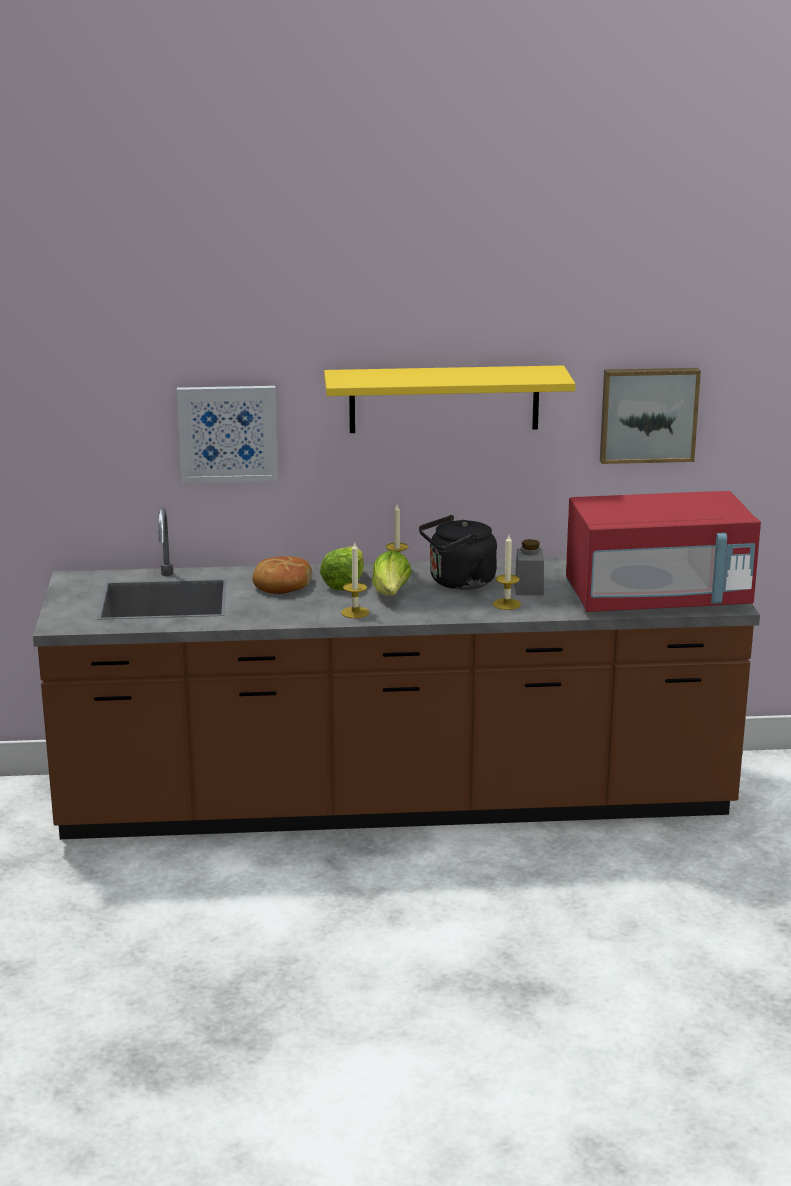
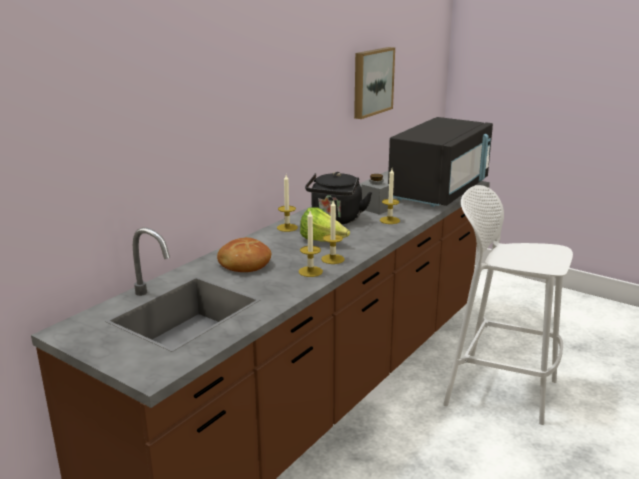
camera: 50 degrees left, 0 degrees up
picture [177,386,278,483] -> none
lettuce [320,546,364,590] -> none
yellow shelf [324,365,575,433] -> none
red microwave [566,491,761,612] -> black microwave [388,117,493,207]
none -> candle [299,211,323,277]
none -> white stool [443,185,573,425]

